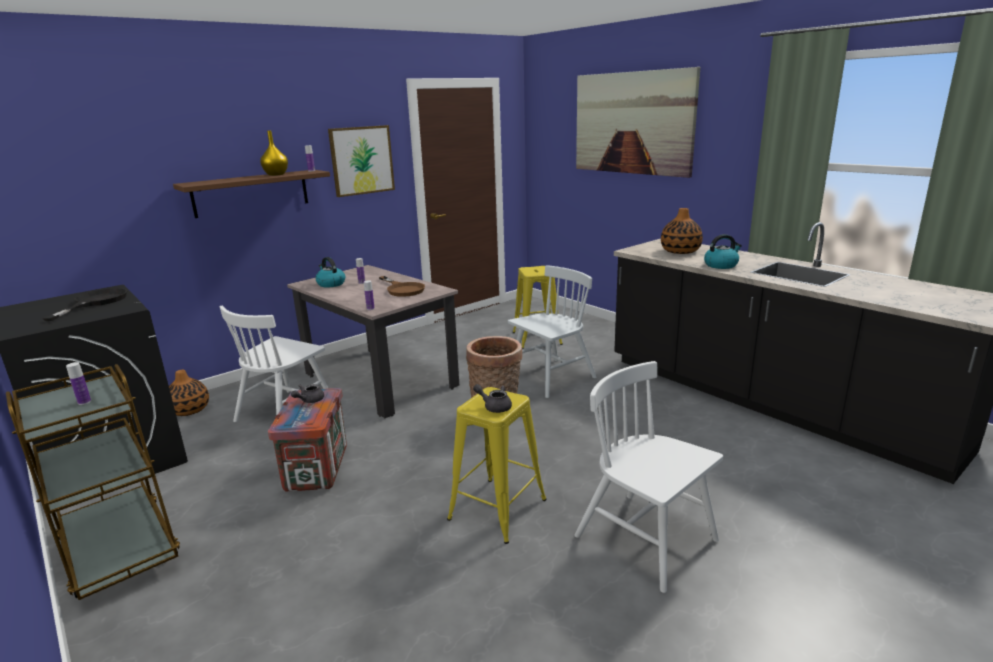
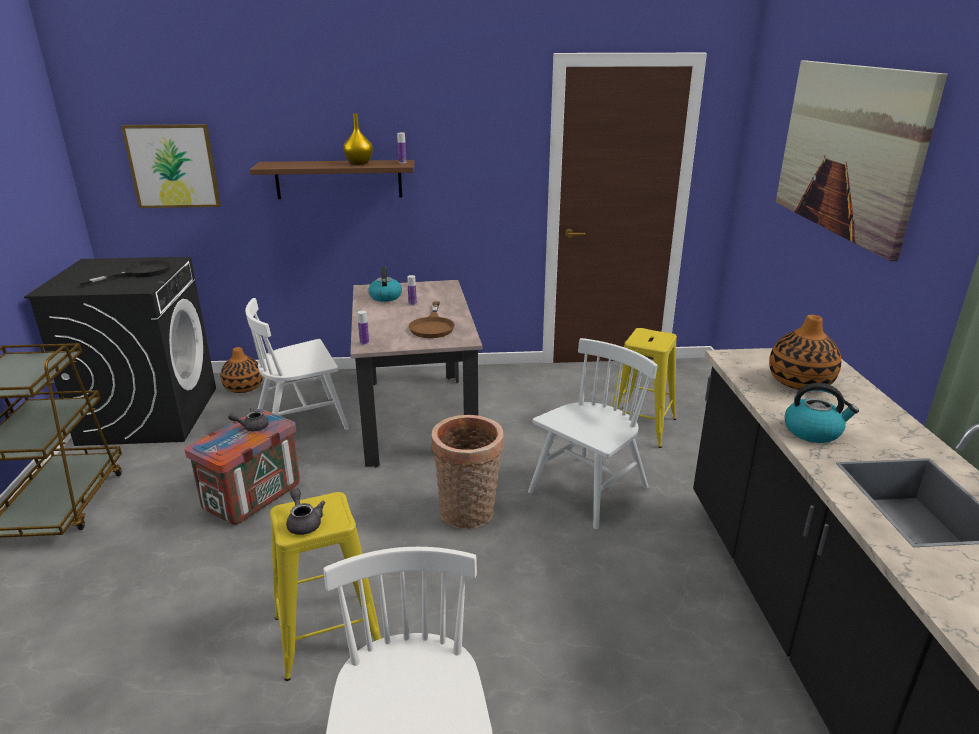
camera: 35 degrees right, 5 degrees up
bottle [66,362,91,405] -> none
picture [328,125,395,197] -> picture moved to [121,124,221,208]
white chair [508,265,597,398] -> white chair turned 45 degrees counterclockwise [528,338,657,529]

